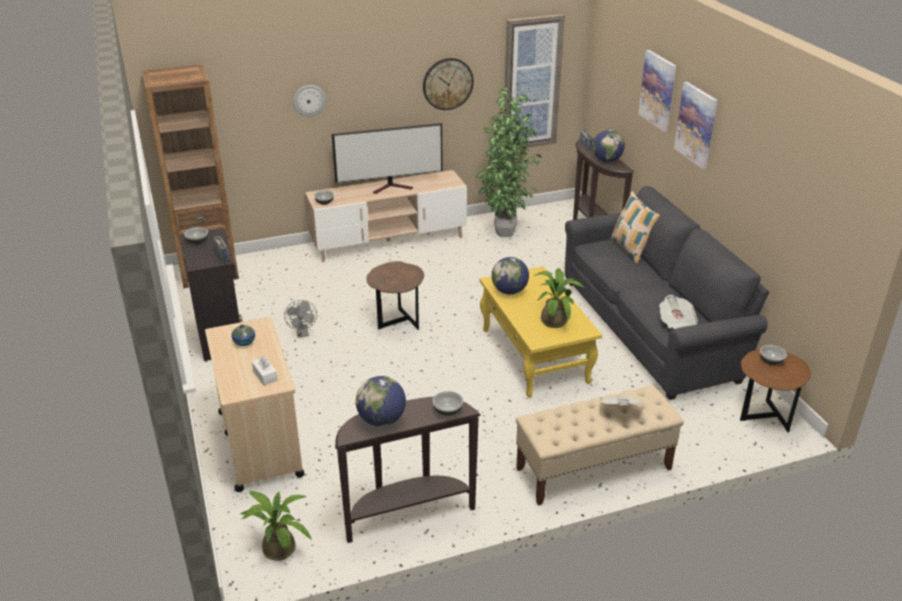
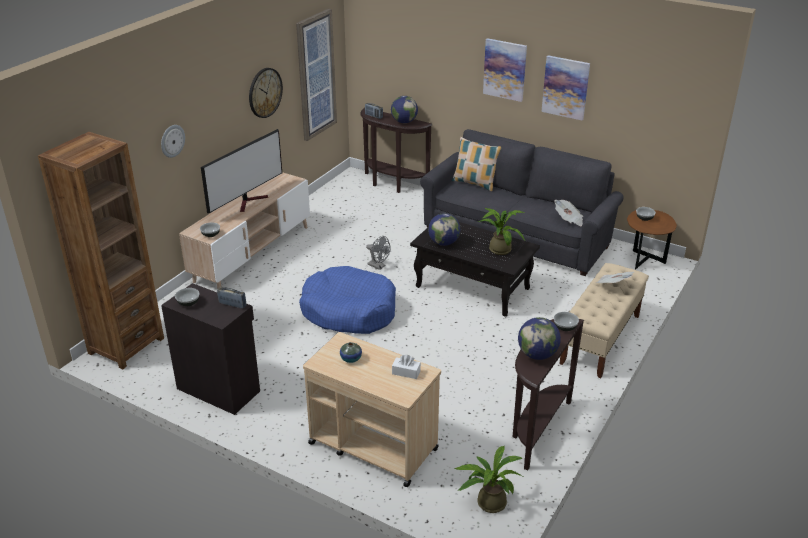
camera: 40 degrees left, 0 degrees up
grey fan [284,300,317,338] -> grey fan moved to [366,236,391,270]
brown side table [366,261,424,330] -> blue dog bed [299,266,396,334]
potted plant [475,88,541,237] -> none
yellow coffee table [479,266,602,398] -> black coffee table [410,222,540,317]
picture [638,50,676,132] -> picture moved to [541,55,590,120]

